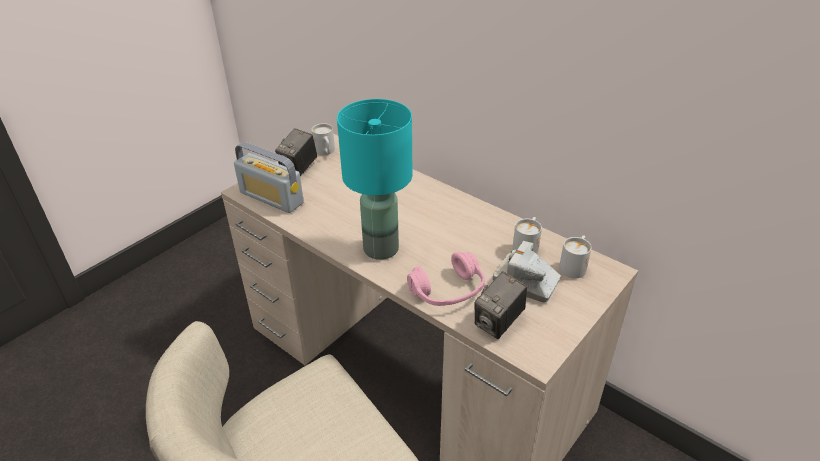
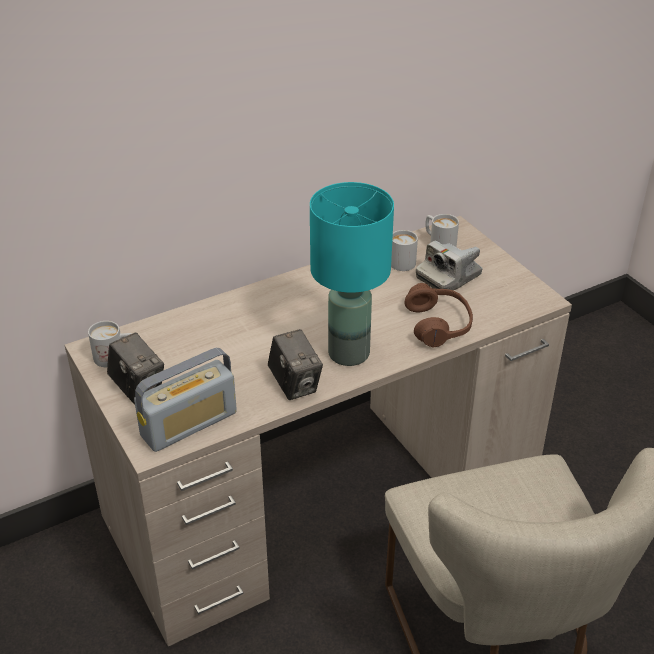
camera: 70 degrees left, 0 degrees up
pink headphones [407,252,485,306] -> brown headphones [405,283,473,347]
camera [475,271,527,339] -> camera moved to [268,329,323,400]

